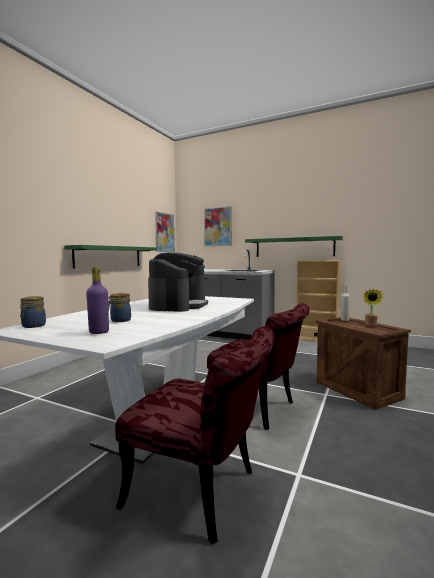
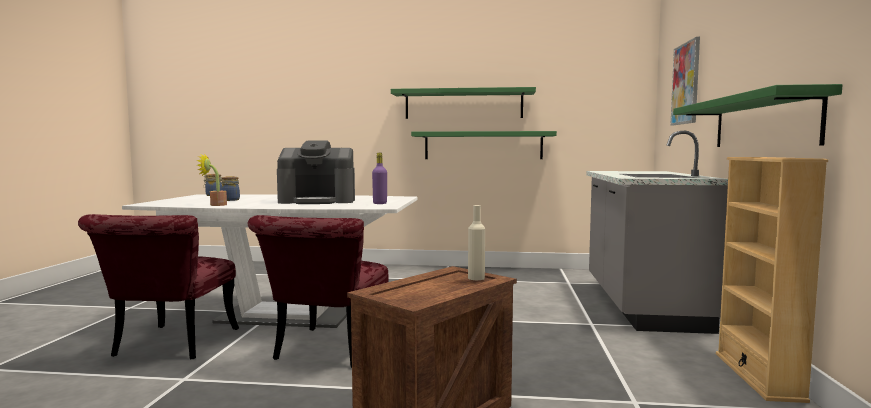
camera: 70 degrees right, 0 degrees up
purple bottle [86,267,109,334] -> purple bottle moved to [372,153,387,204]
picture [155,212,175,252] -> none
potted plant [363,289,384,326] -> potted plant moved to [197,153,227,206]
none -> green shelf [391,87,536,119]

